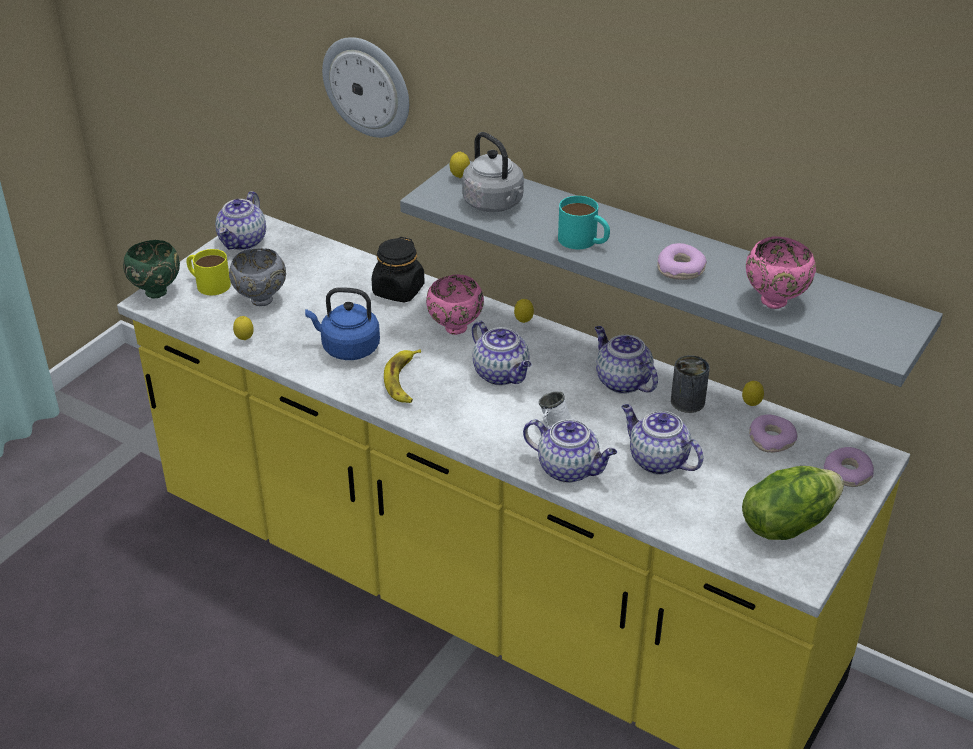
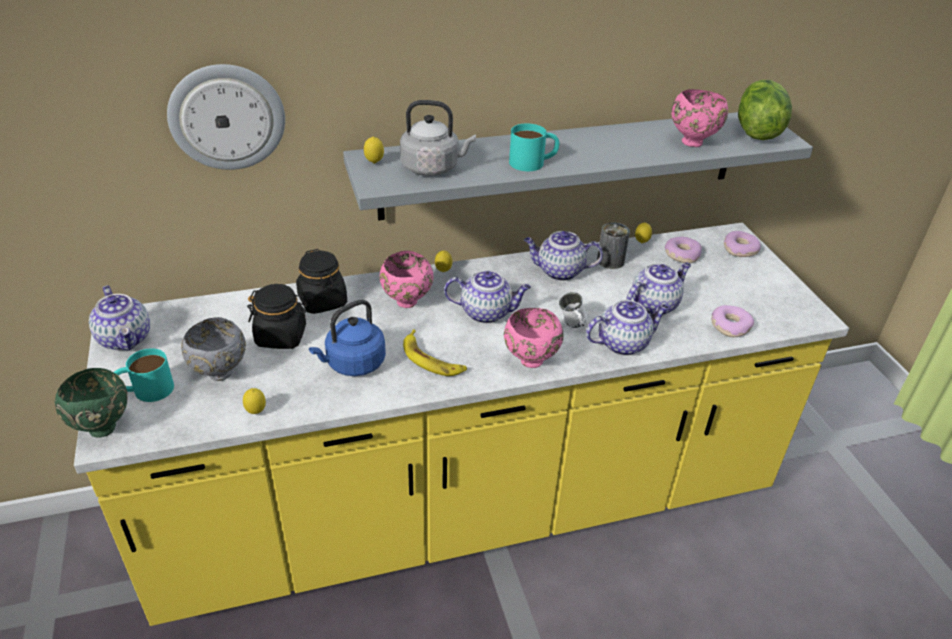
camera: 50 degrees left, 0 degrees up
yellow mug [186,249,231,295] -> turquoise mug [114,348,174,402]
teapot [621,404,703,475] -> teapot turned 150 degrees clockwise [626,263,691,315]
donut [657,243,707,280] -> donut moved to [711,305,754,337]
lettuce [742,466,844,540] -> lettuce moved to [738,80,792,140]
none -> black jar [247,284,308,349]
none -> pink bowl [504,308,563,368]

